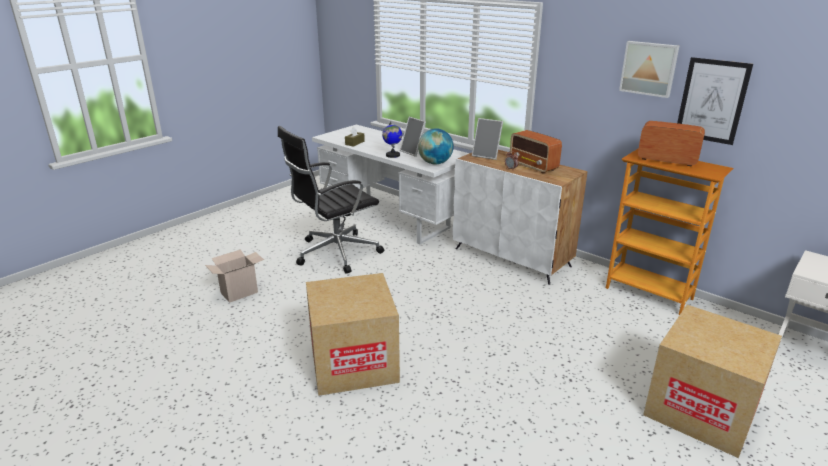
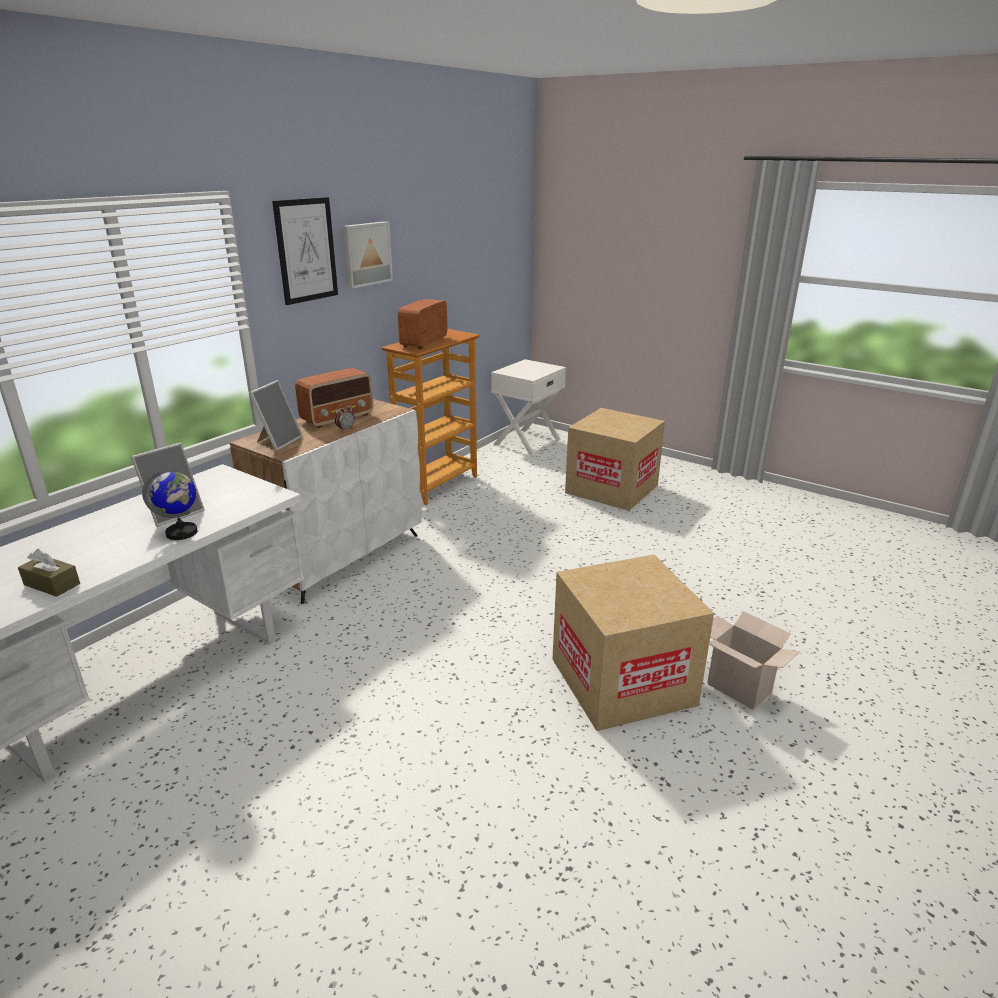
camera: 95 degrees left, 0 degrees up
cardboard box [205,249,264,303] -> cardboard box moved to [707,611,800,710]
black office chair [278,126,384,274] -> none
globe [418,128,454,164] -> none
picture [677,57,753,145] -> picture moved to [272,197,338,305]

